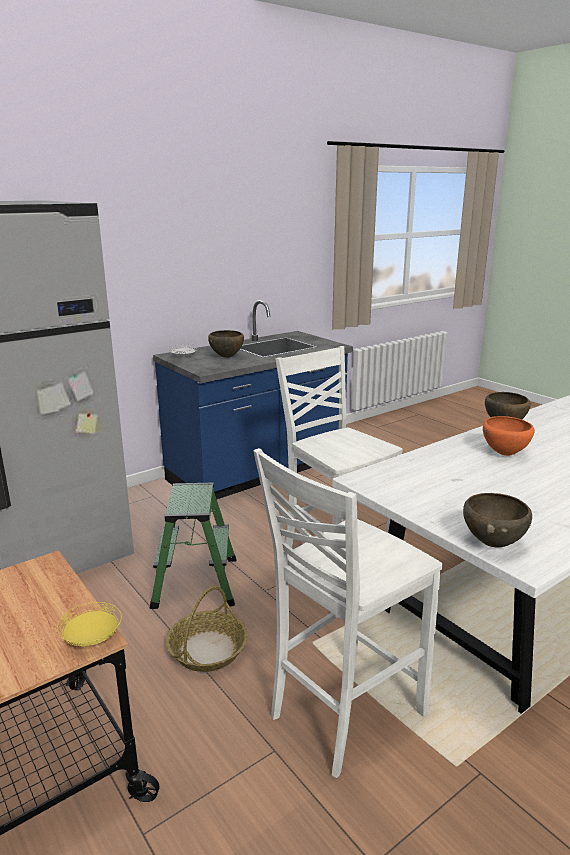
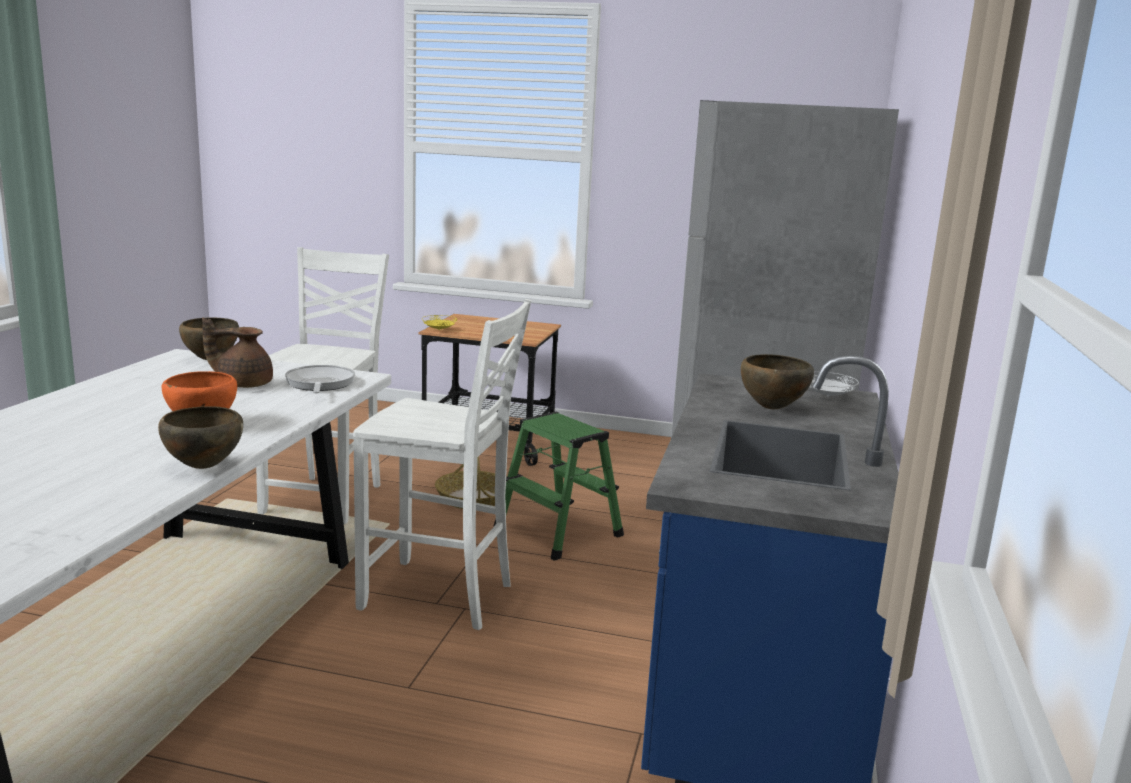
camera: 140 degrees right, 5 degrees down
none -> brown teapot [202,317,273,388]
none -> frying pan [285,365,355,393]

